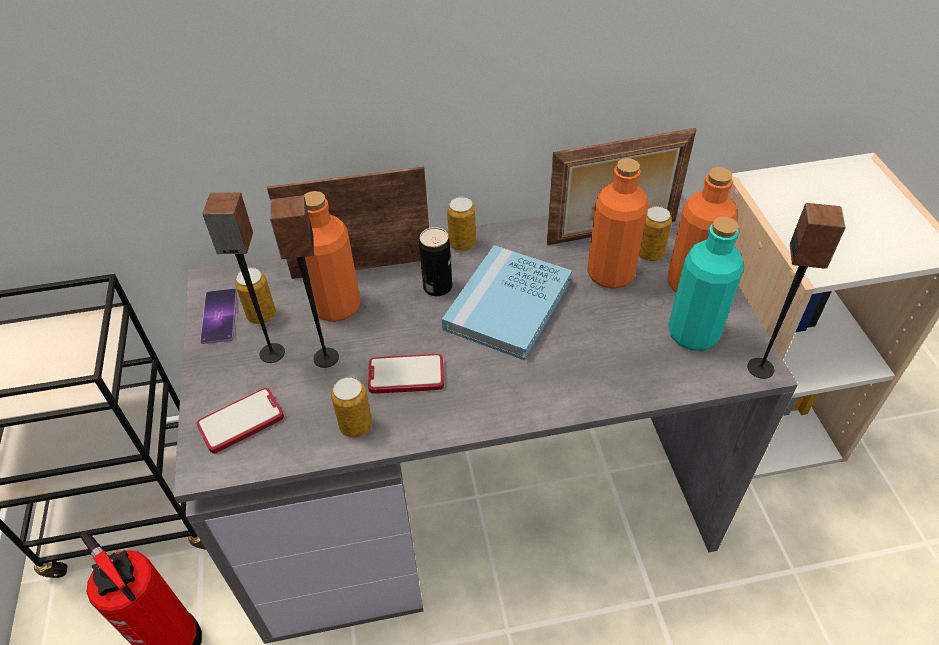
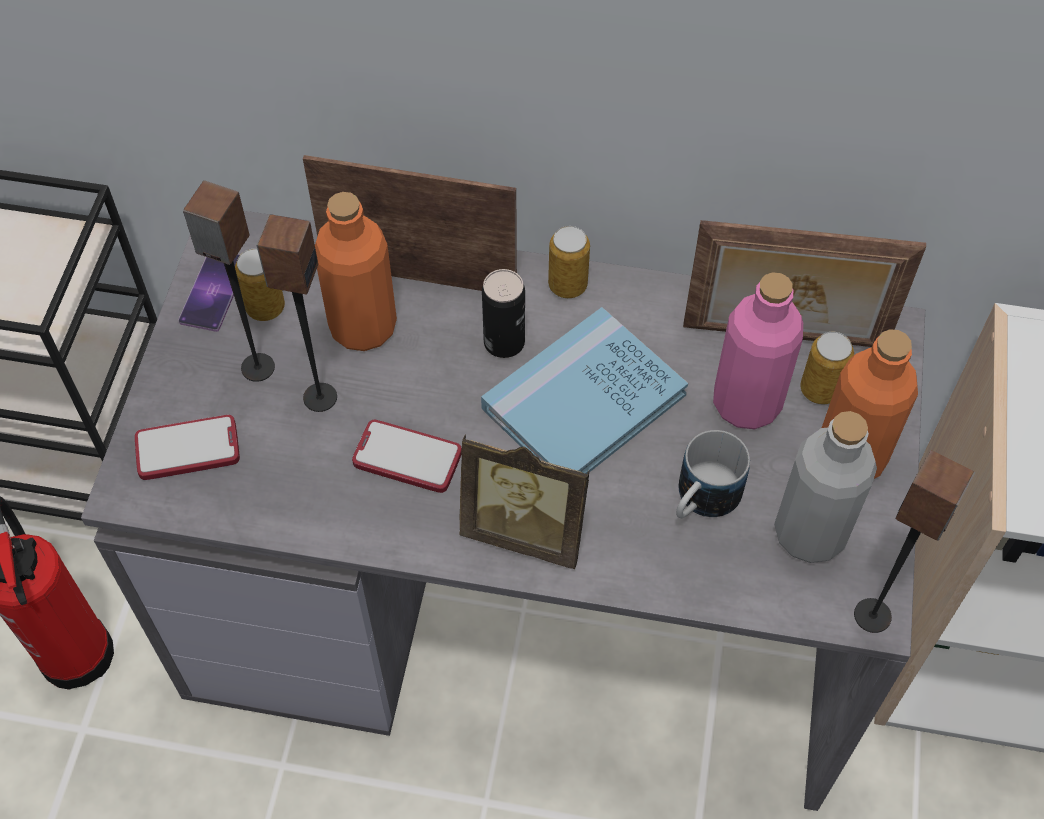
camera: 20 degrees right, 10 degrees up
can [331,377,372,438] -> none
orange bottle [587,158,649,289] -> pink bottle [713,272,803,429]
turquoise bottle [668,217,744,350] -> grey bottle [774,411,877,563]
none -> picture frame [459,435,590,569]
none -> mug [676,430,750,518]

